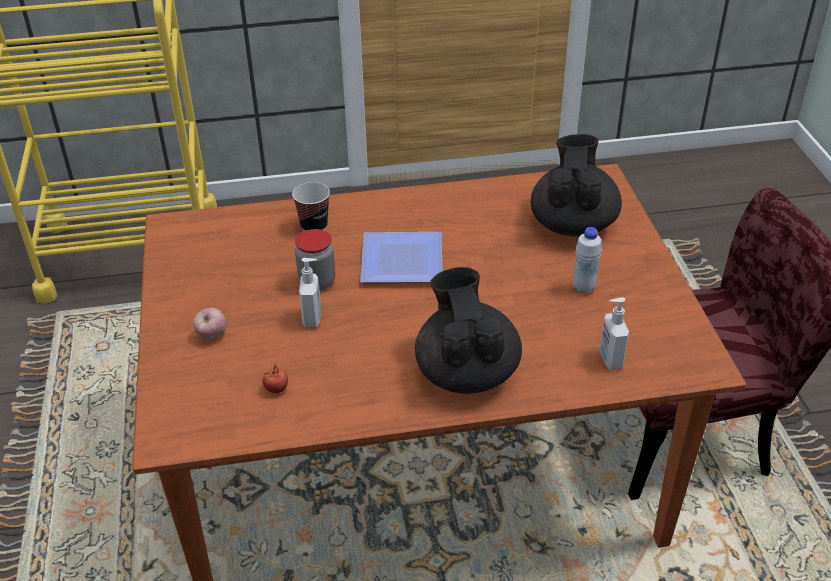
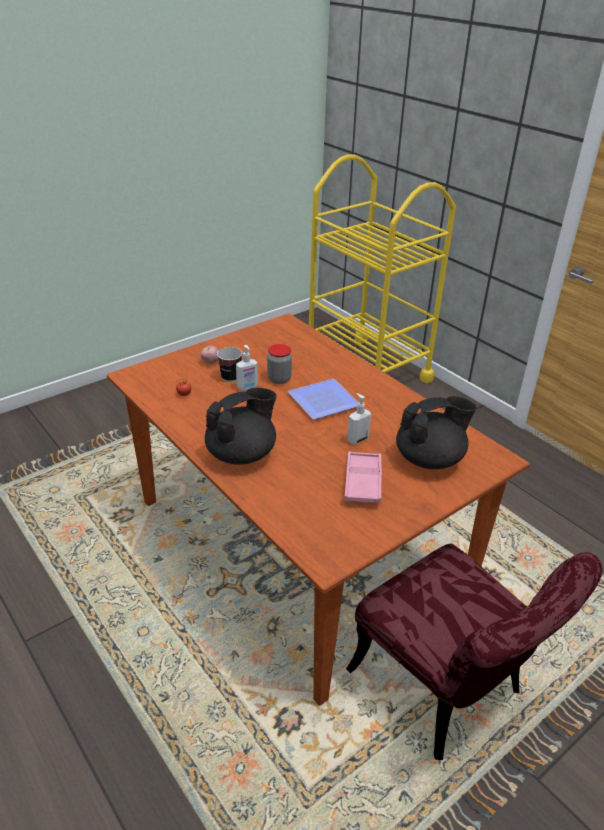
camera: 60 degrees right, 5 degrees down
cup [292,182,330,231] -> cup moved to [217,347,242,382]
white bottle [573,227,602,294] -> pink tray [345,451,382,504]
soap dispenser [600,297,629,370] -> soap dispenser moved to [347,393,371,445]

